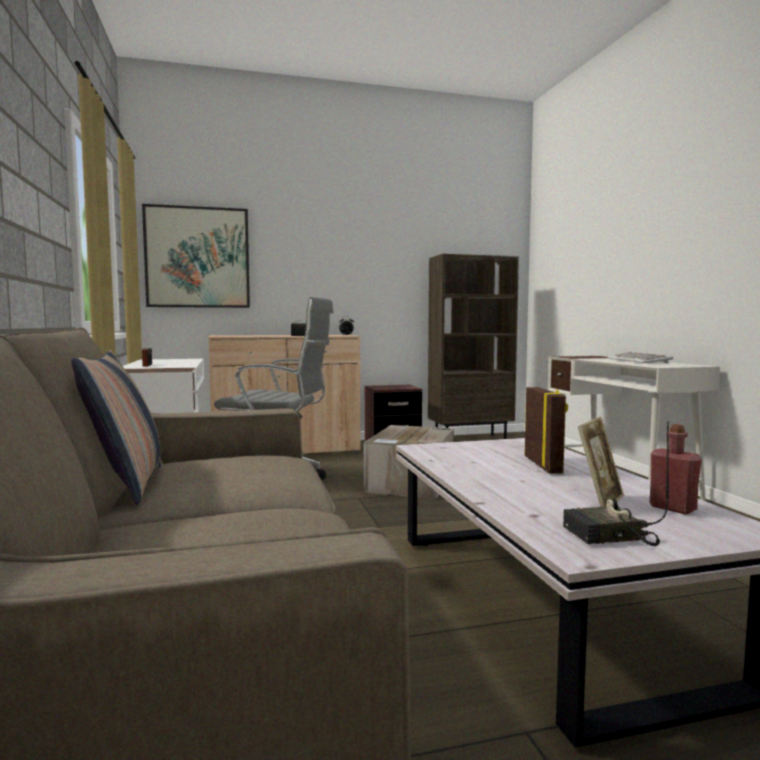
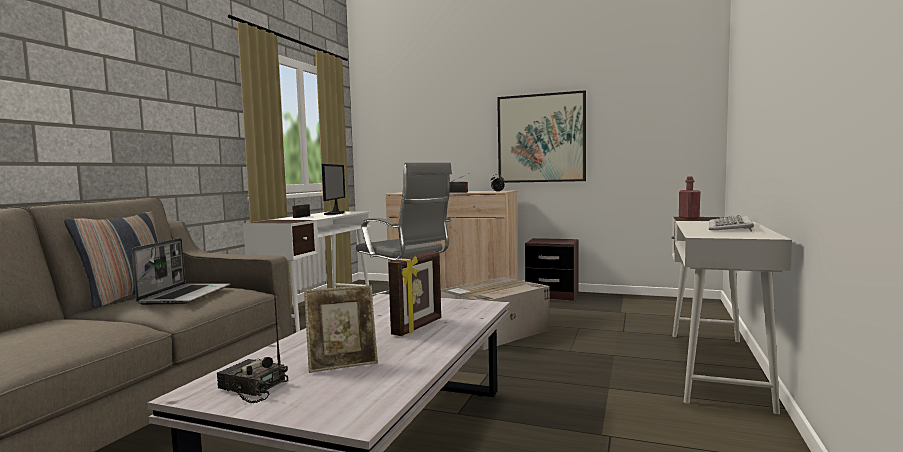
camera: 35 degrees right, 0 degrees up
picture [142,204,250,308] -> picture moved to [497,90,586,183]
brown bookcase [428,254,519,439] -> none
red bottle [650,424,702,515] -> red bottle moved to [679,176,700,219]
none -> laptop [132,238,230,305]
none -> monitor [322,164,345,215]

